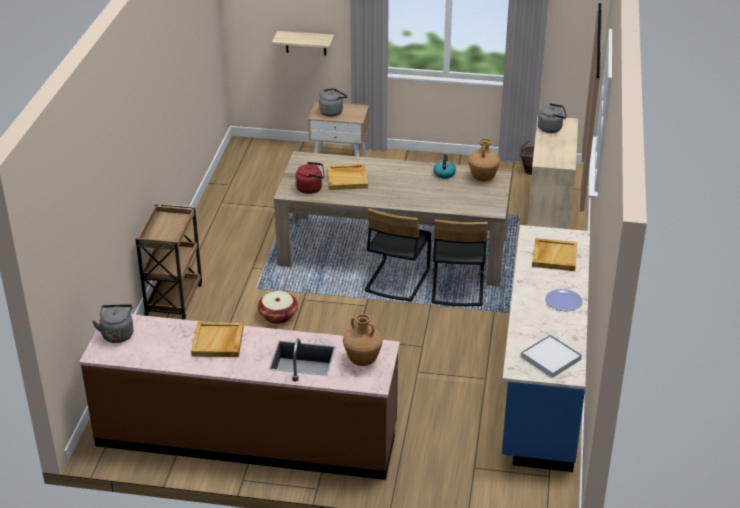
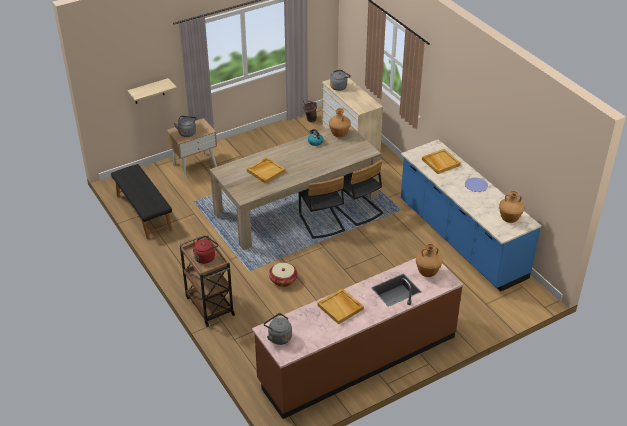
camera: 40 degrees left, 5 degrees up
red kettle [295,162,325,194] -> red kettle moved to [193,236,218,264]
white tray [521,334,582,378] -> brown vase [499,191,524,223]
none -> black bench [111,164,172,240]

